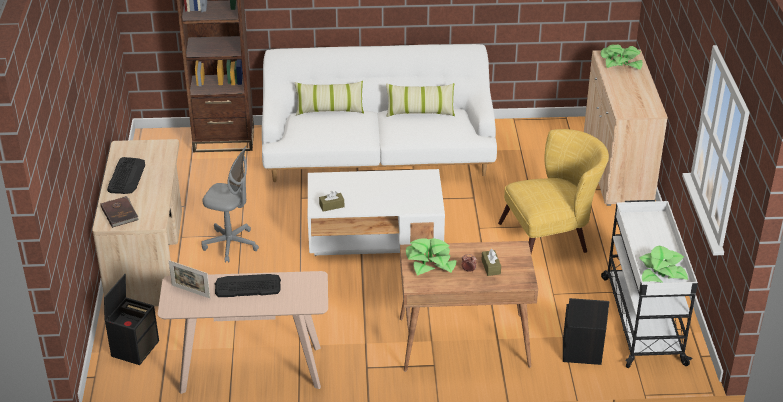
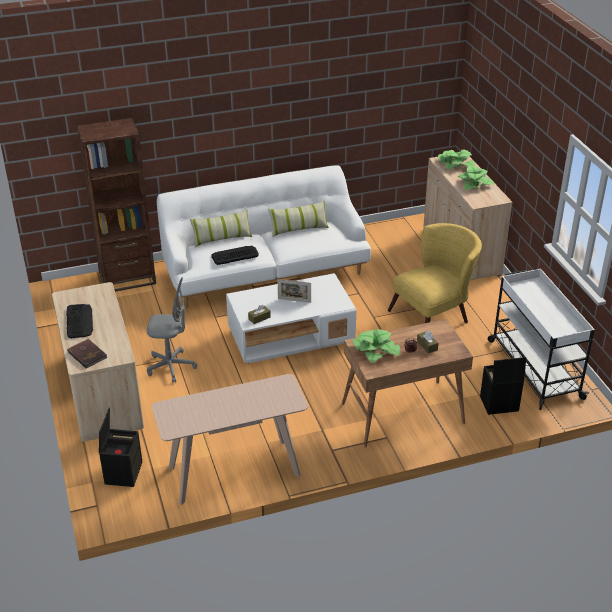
camera: 15 degrees left, 0 degrees up
picture frame [169,260,210,298] -> picture frame moved to [277,279,311,303]
keyboard [215,274,281,297] -> keyboard moved to [211,246,259,265]
potted plant [639,246,688,283] -> potted plant moved to [458,166,495,190]

